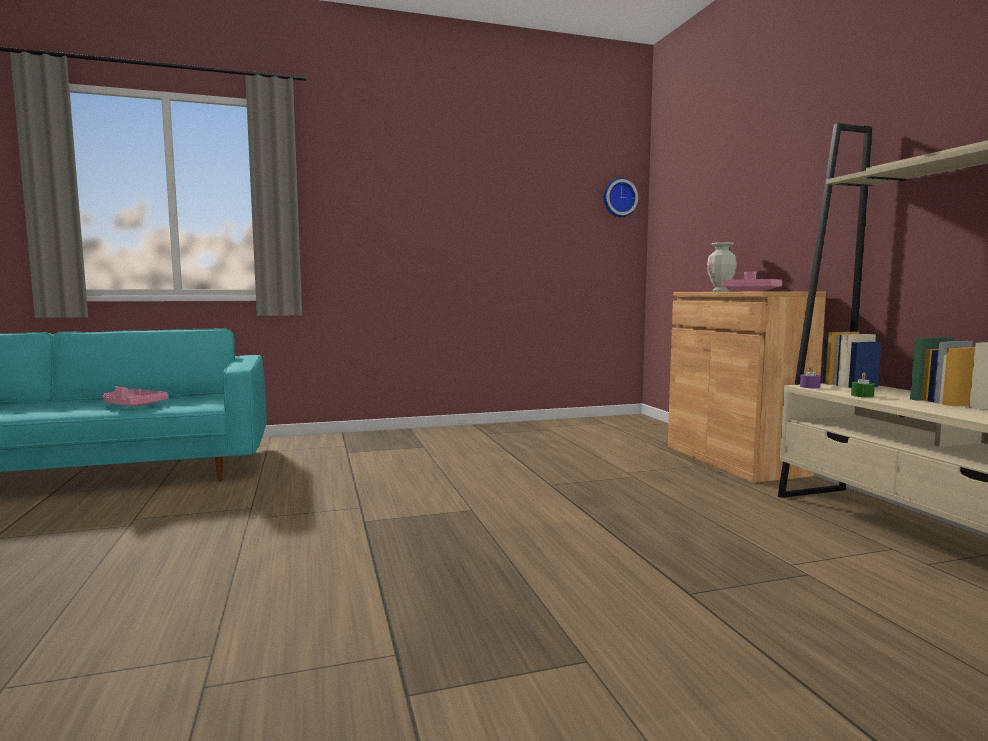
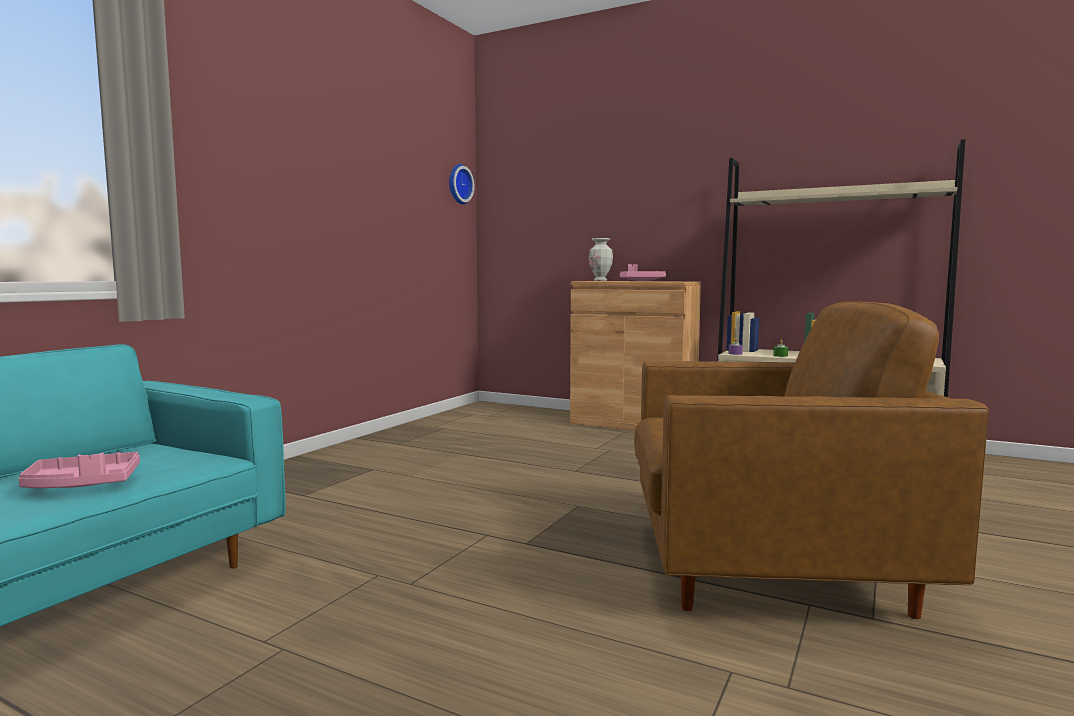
camera: 45 degrees left, 0 degrees up
none -> brown armchair [634,302,989,619]

